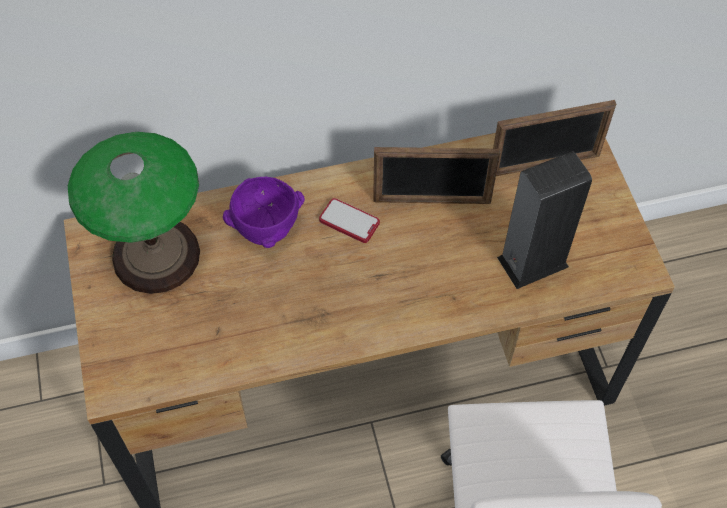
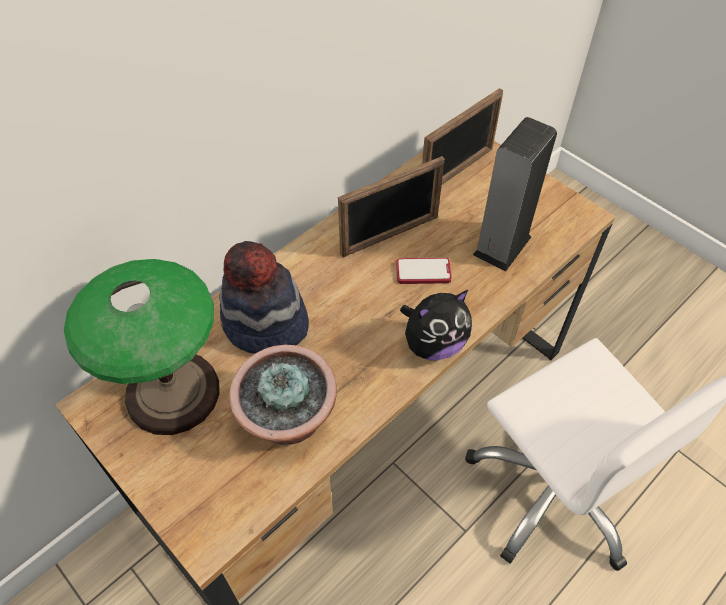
camera: 30 degrees left, 5 degrees down
purple bowl [223,177,305,248] -> hat [219,241,309,354]
phone [319,198,380,243] -> phone moved to [396,258,452,284]
none -> potted plant [229,345,337,445]
none -> plush toy [400,290,472,360]

